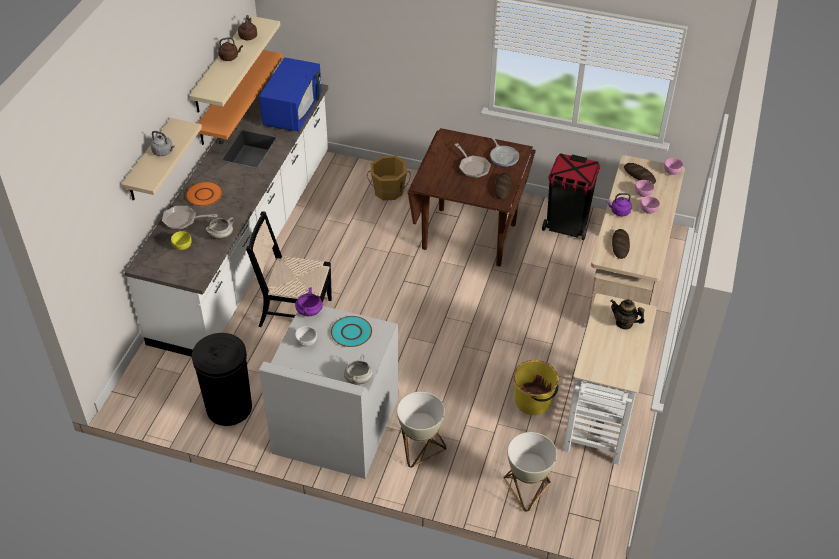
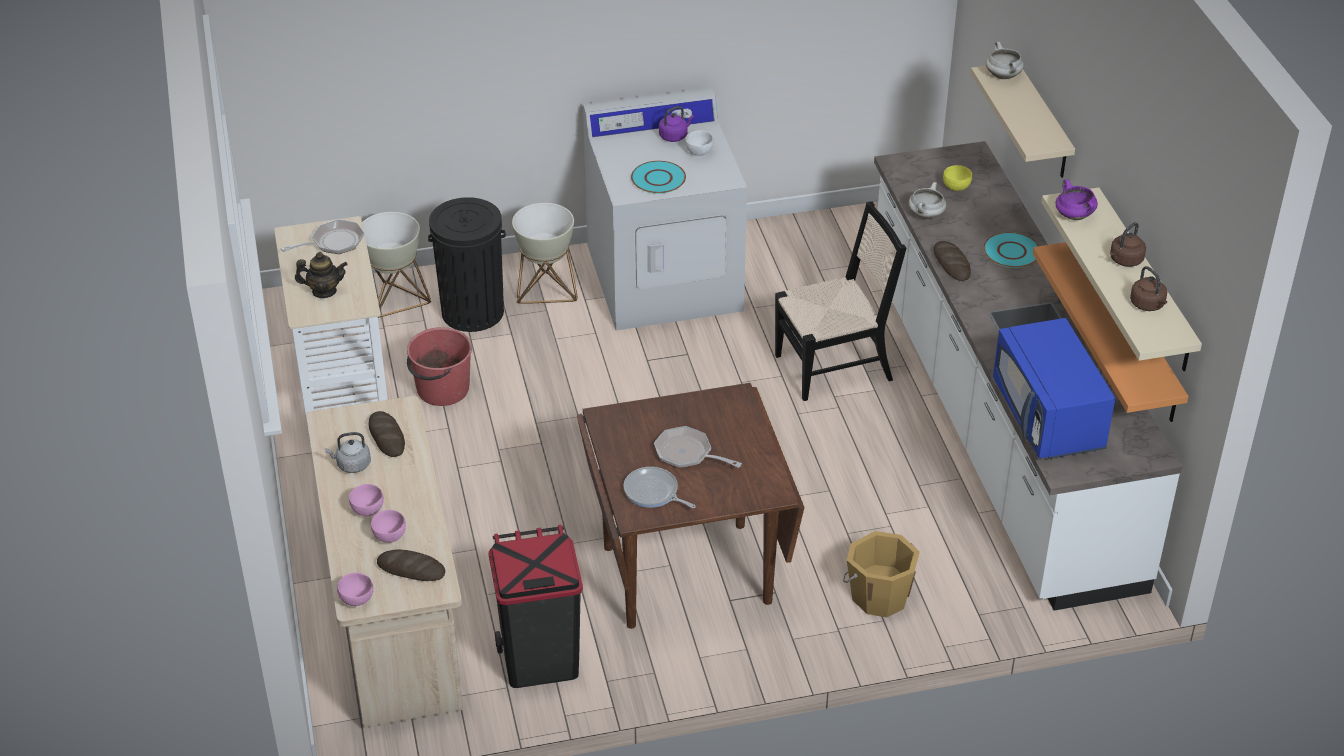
camera: 150 degrees right, 5 degrees down
grey kettle [151,131,175,156] -> grey kettle moved to [325,432,371,473]
frying pan [162,206,218,229] -> frying pan moved to [281,219,364,254]
orange plate [186,181,223,206] -> turquoise plate [983,232,1039,268]
black trash can [192,333,252,426] -> black trash can moved to [428,197,506,332]
purple cooking pot [295,288,323,316] -> purple cooking pot moved to [1055,179,1098,220]
white cooking pot [344,354,373,385] -> white cooking pot moved to [986,41,1024,79]
bread [494,172,512,200] -> bread moved to [934,241,971,281]
yellow bucket [513,360,559,415] -> red bucket [407,327,472,406]
purple kettle [607,193,632,216] -> purple kettle moved to [659,106,694,142]

